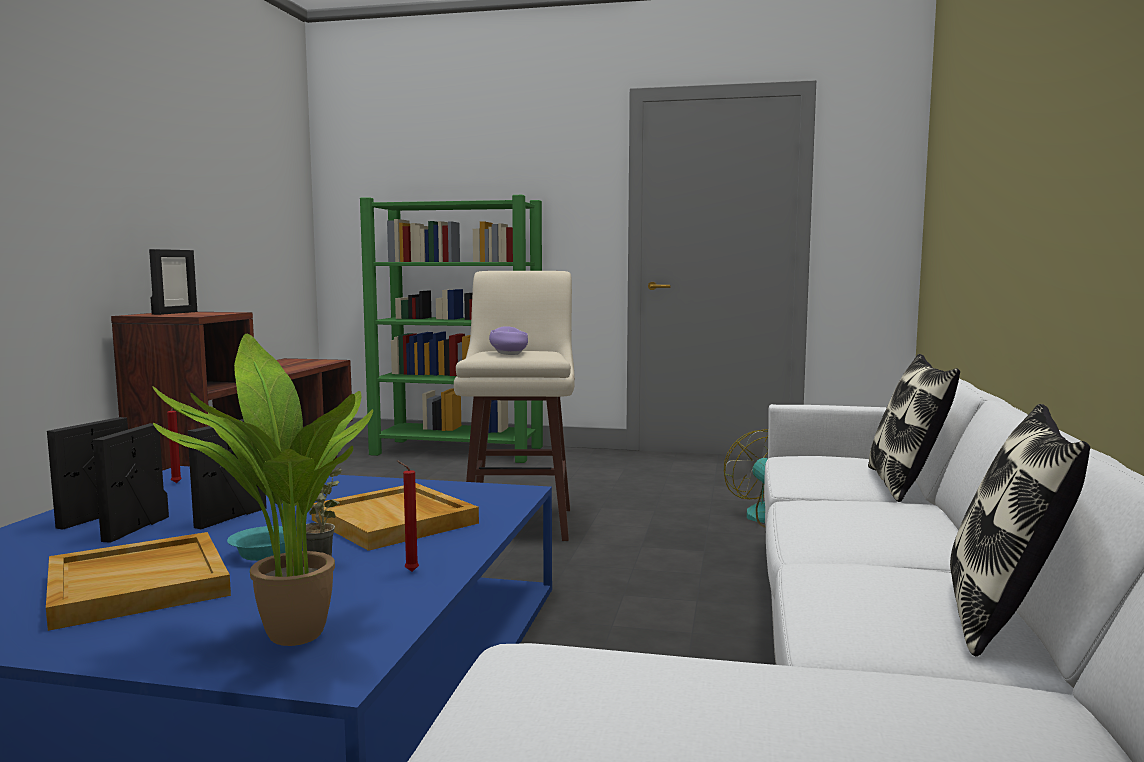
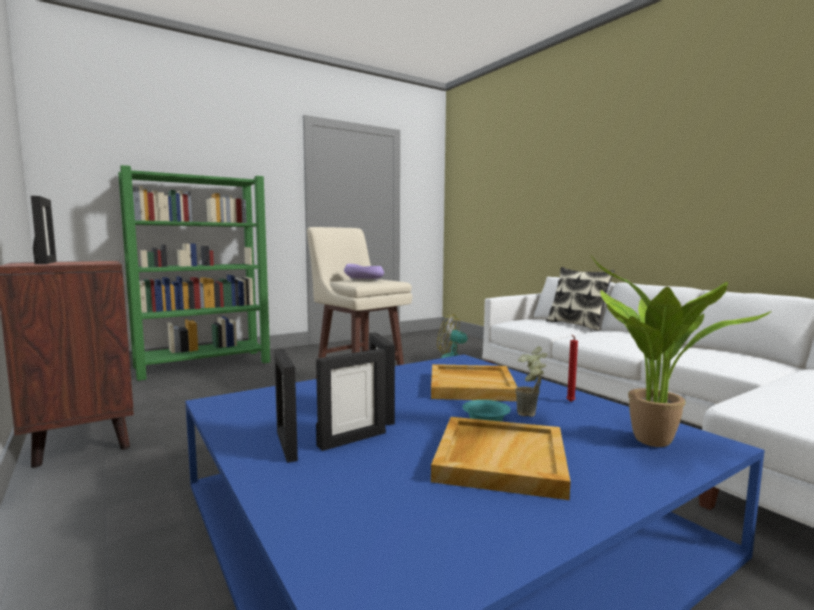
camera: 45 degrees left, 0 degrees up
picture frame [93,423,169,543] -> picture frame turned 90 degrees counterclockwise [316,349,386,451]
red candle [167,408,182,483] -> none
pillow [950,404,1090,656] -> none

